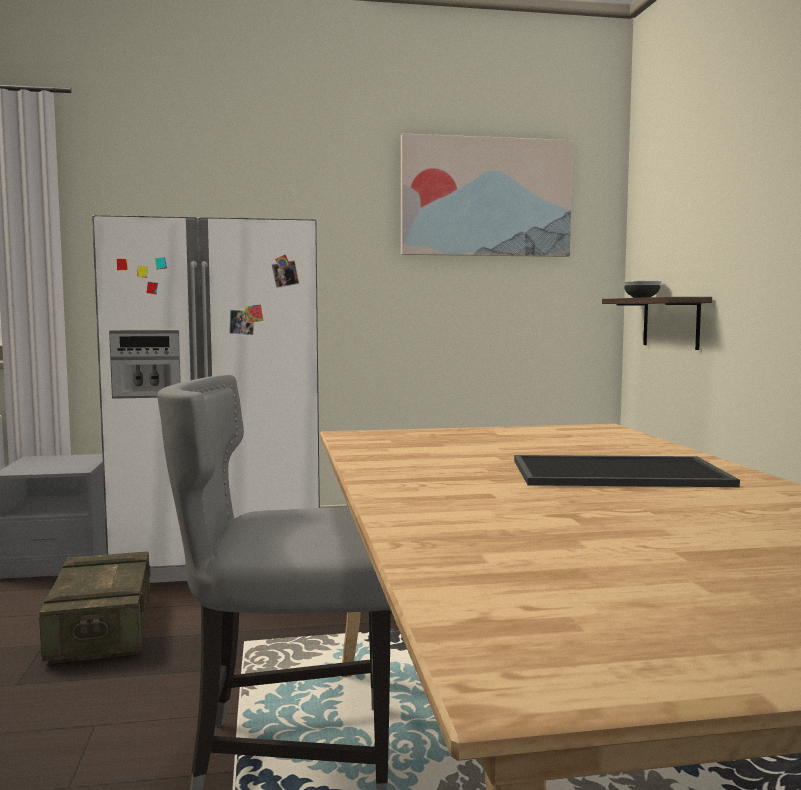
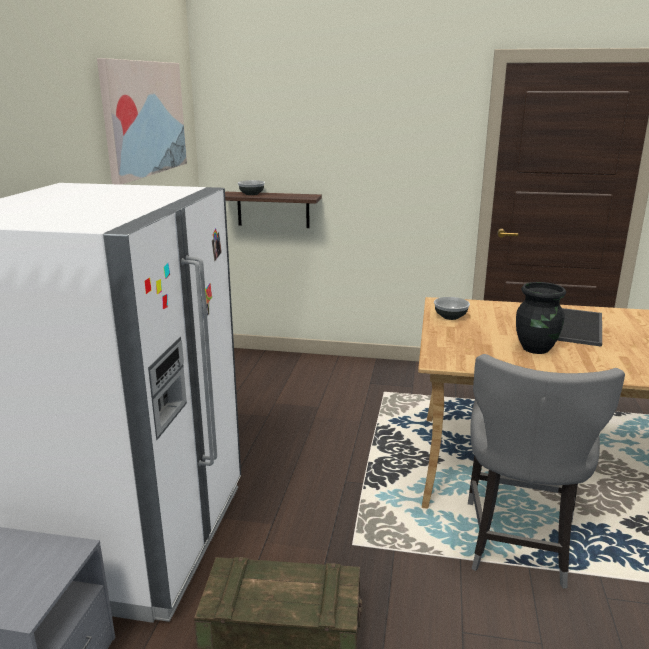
camera: 70 degrees left, 15 degrees up
none -> bowl [434,297,470,320]
none -> black vase [516,282,566,354]

